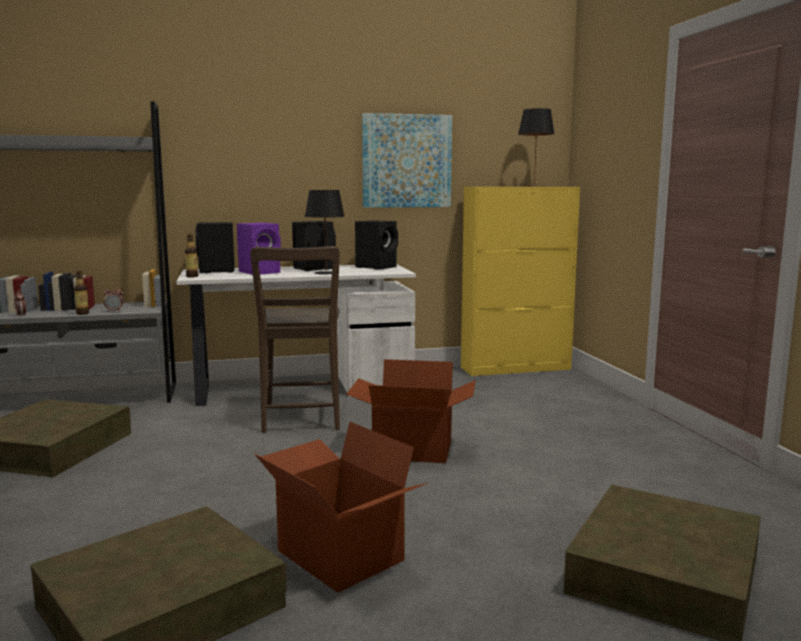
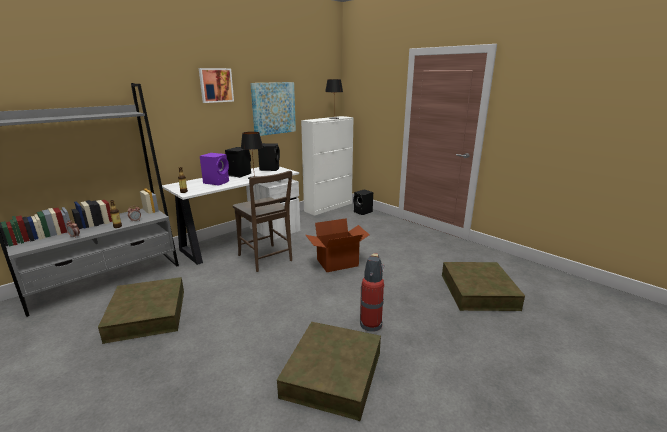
camera: 30 degrees left, 10 degrees up
black speaker [196,222,235,273] -> black speaker moved to [353,189,373,215]
cardboard box [254,422,428,593] -> fire extinguisher [360,253,385,332]
yellow cabinet [461,187,580,376] -> white cabinet [301,116,354,216]
none -> picture [199,68,234,103]

